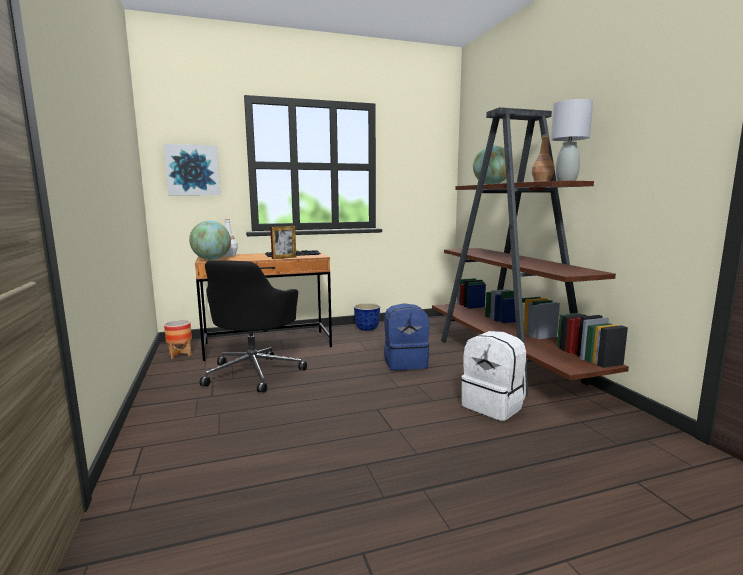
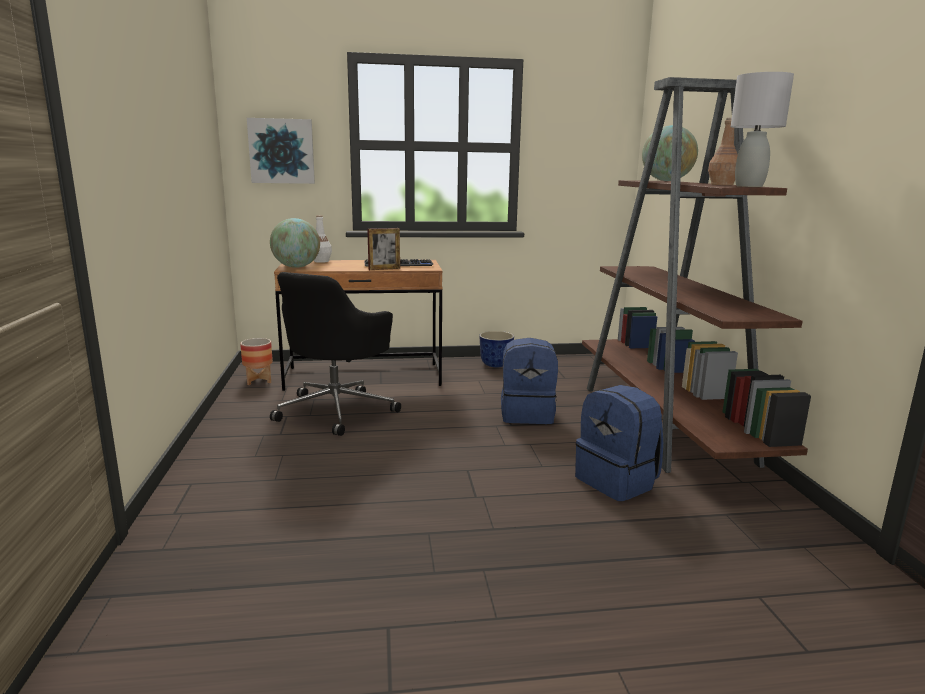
camera: 10 degrees right, 5 degrees up
white backpack [461,331,526,421] -> blue backpack [575,385,663,501]

